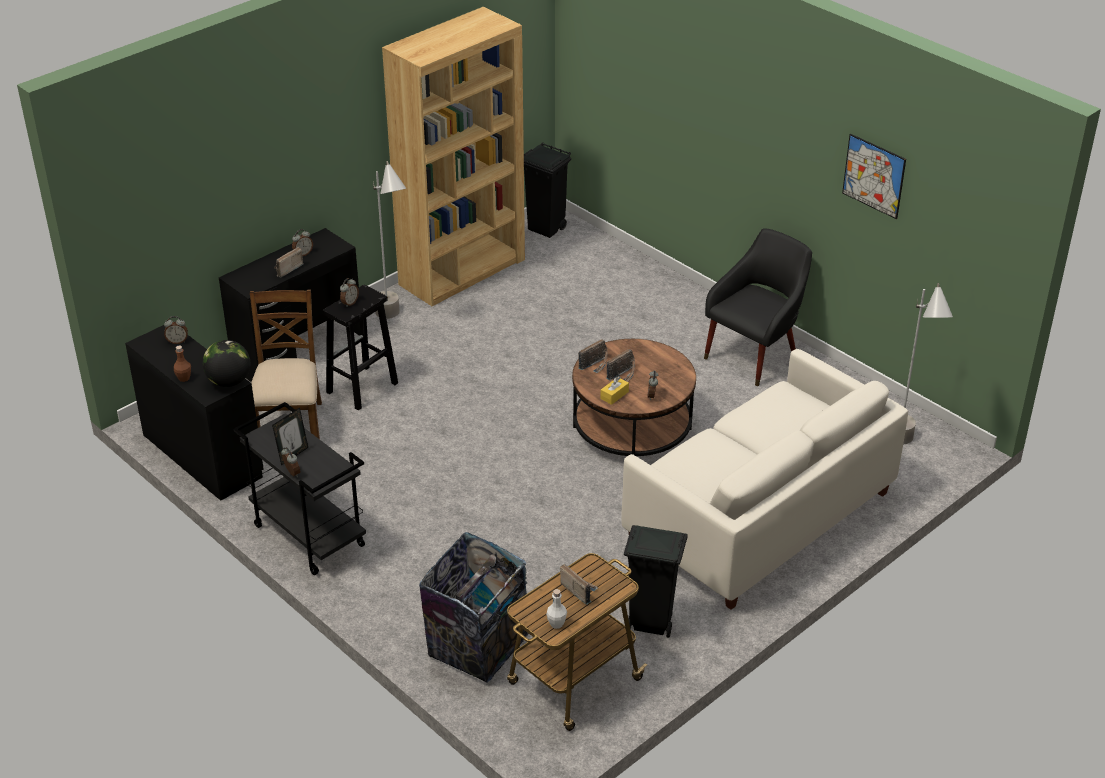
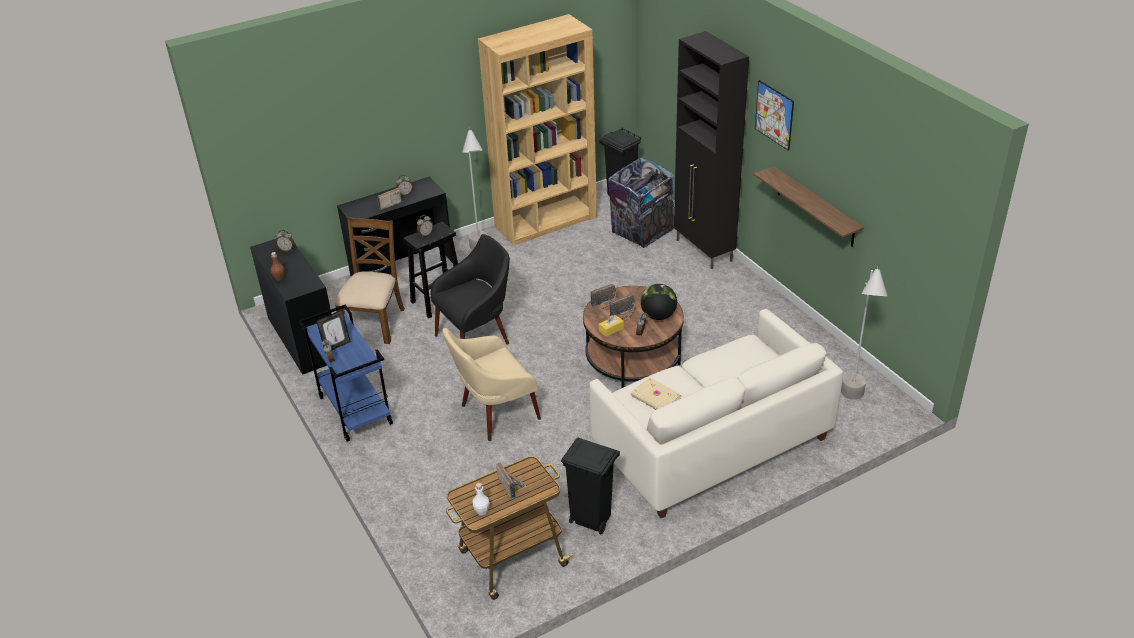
camera: 15 degrees right, 0 degrees up
globe [202,340,250,387] -> globe moved to [641,284,677,320]
black cart [233,402,366,575] -> blue cart [299,304,393,442]
trash can [419,532,529,682] -> trash can moved to [608,157,674,248]
black armchair [704,228,812,386] -> black armchair moved to [431,234,510,345]
picture [842,134,906,219] -> picture moved to [755,80,794,151]
none -> beige armchair [442,328,541,441]
none -> beige book [631,377,682,410]
none -> black cabinet [674,31,749,269]
none -> shelf [754,166,864,247]

